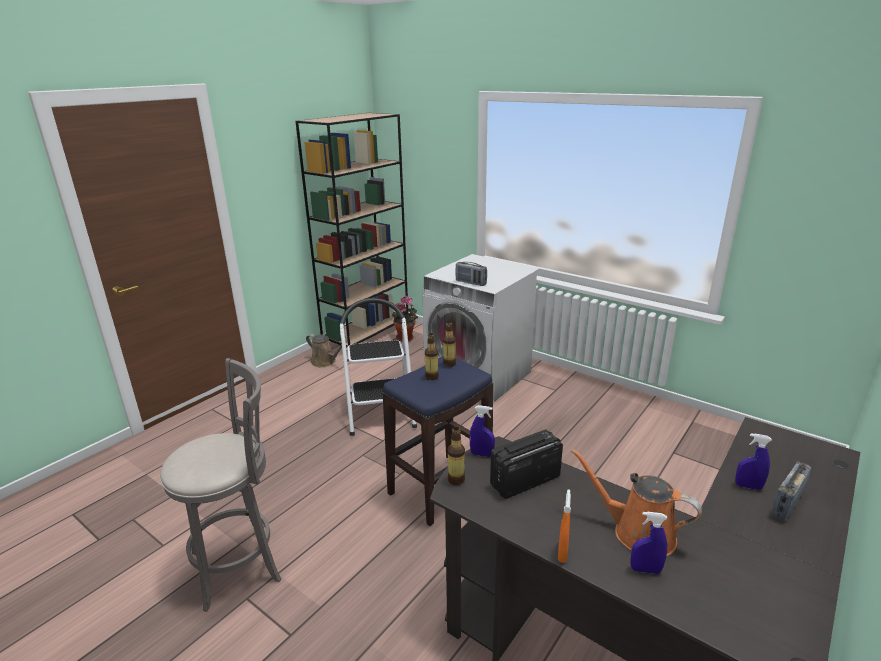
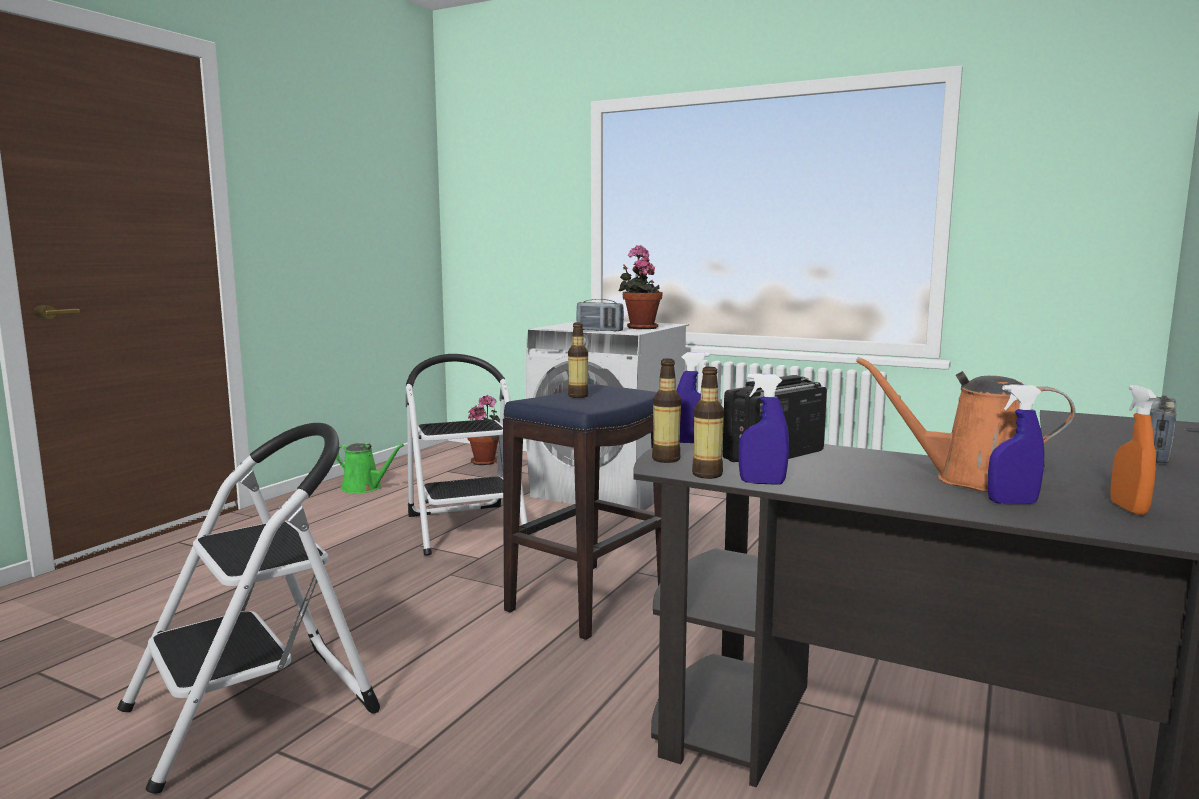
camera: 10 degrees left, 15 degrees down
grey stool [160,358,281,612] -> step ladder [117,423,380,794]
beige bookcase [295,113,408,348] -> none
brown watering can [306,334,347,367] -> green watering can [336,443,404,493]
bottle [443,322,456,367] -> bottle moved to [692,367,724,479]
orange spray bottle [558,489,571,563] -> orange spray bottle moved to [1110,385,1157,515]
blue spray bottle [735,433,772,490] -> blue spray bottle moved to [739,373,789,485]
none -> potted plant [619,245,663,329]

